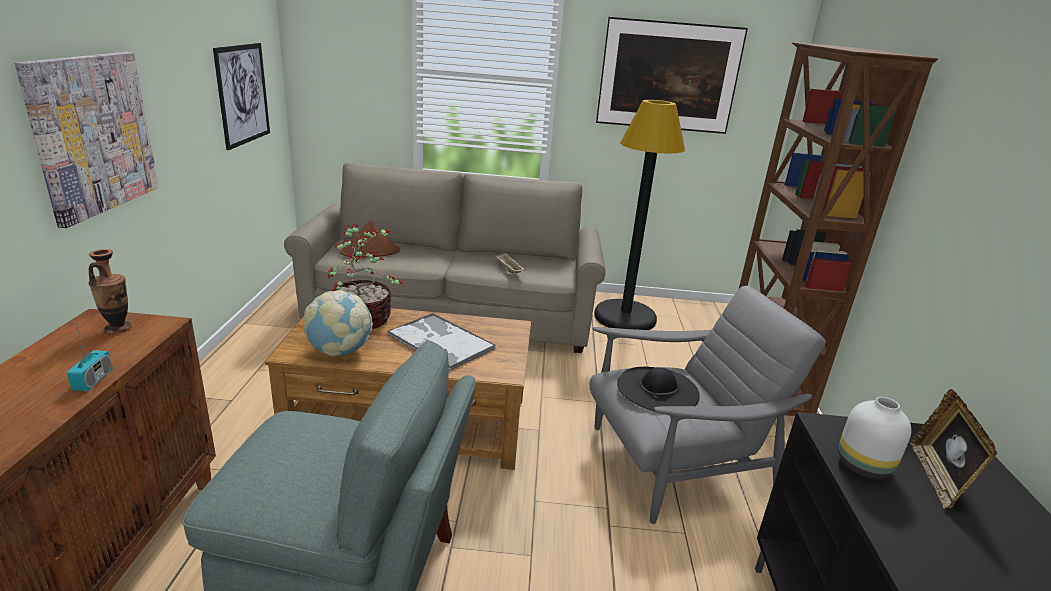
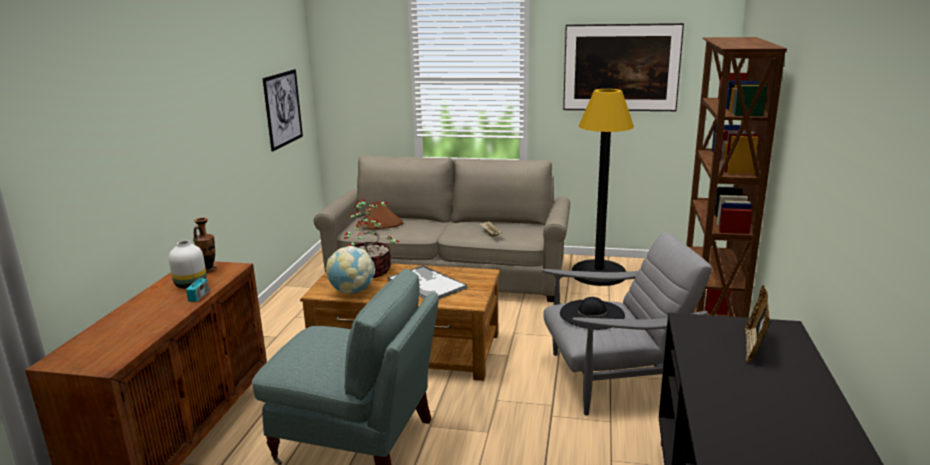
camera: 10 degrees right, 5 degrees down
picture [15,52,159,228] -> none
white vase [838,397,911,479] -> white vase moved to [169,240,206,289]

